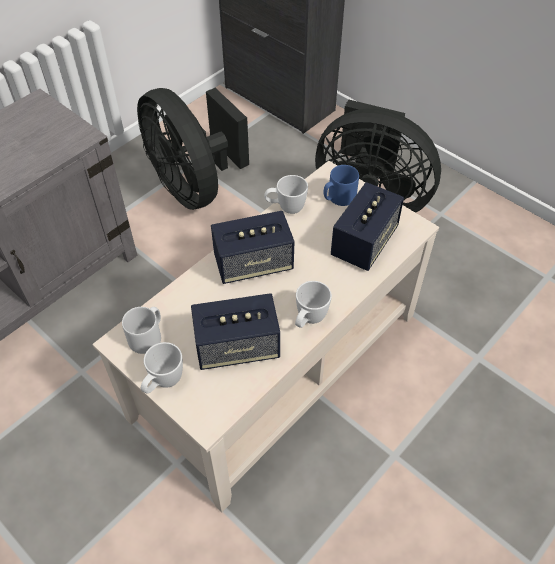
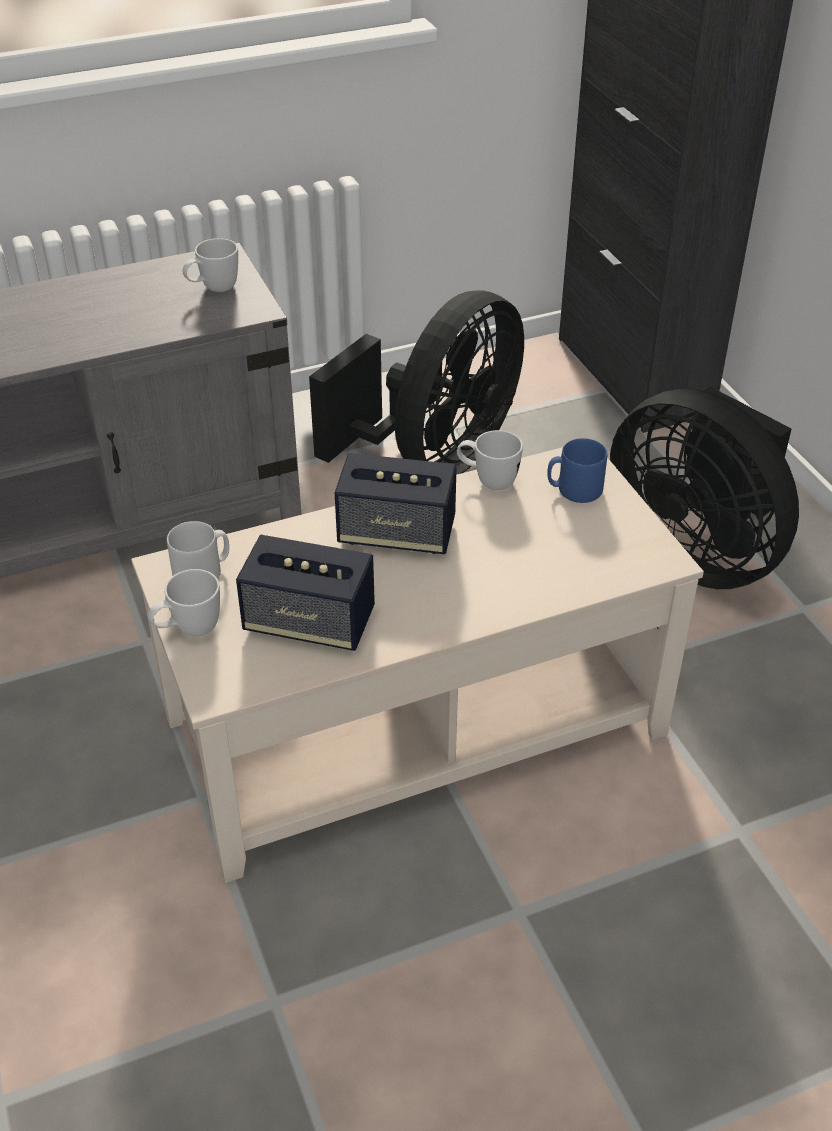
camera: 25 degrees right, 10 degrees down
black fan [137,88,249,210] -> black fan turned 135 degrees counterclockwise [309,290,524,475]
white mug [295,281,332,328] -> white mug moved to [183,238,238,292]
speaker [331,182,404,271] -> none

